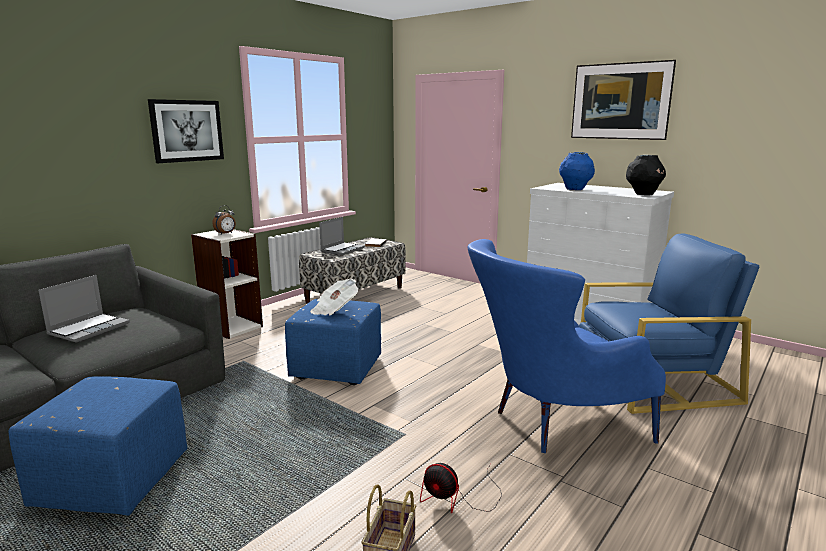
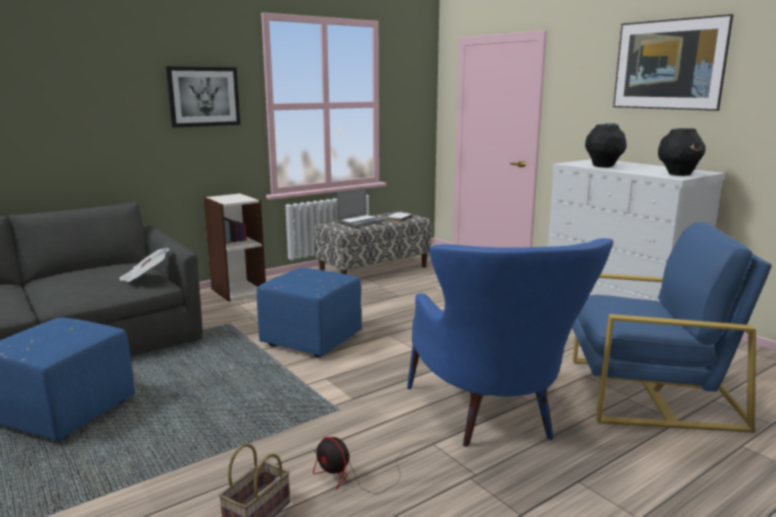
camera: 15 degrees right, 0 degrees up
laptop [38,275,130,343] -> none
alarm clock [212,205,236,235] -> none
newspaper [310,279,359,315] -> newspaper moved to [119,248,169,282]
blue armchair [468,239,666,453] -> blue armchair turned 90 degrees counterclockwise [407,238,613,447]
blue vase [559,152,595,190] -> black vase [585,123,627,168]

